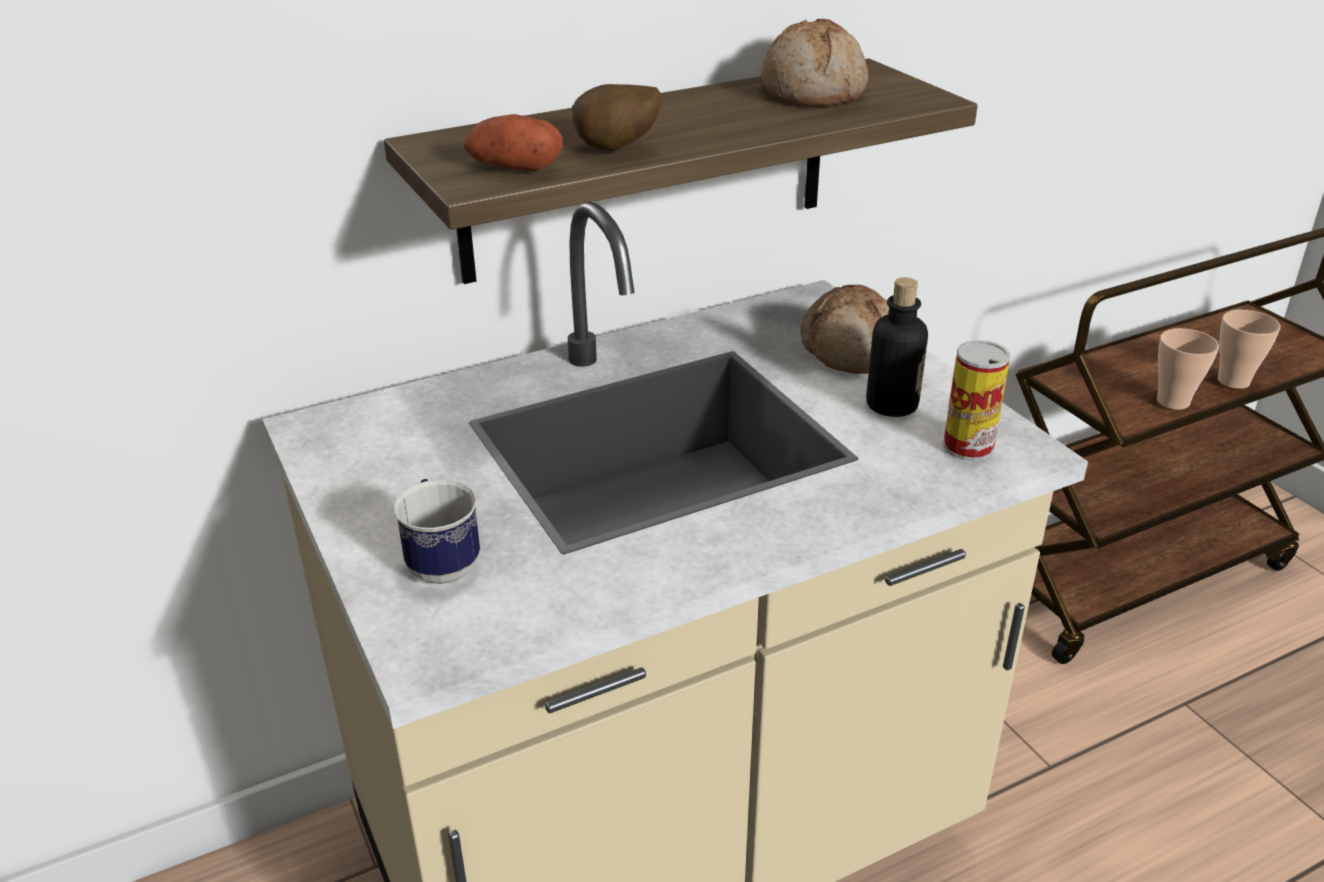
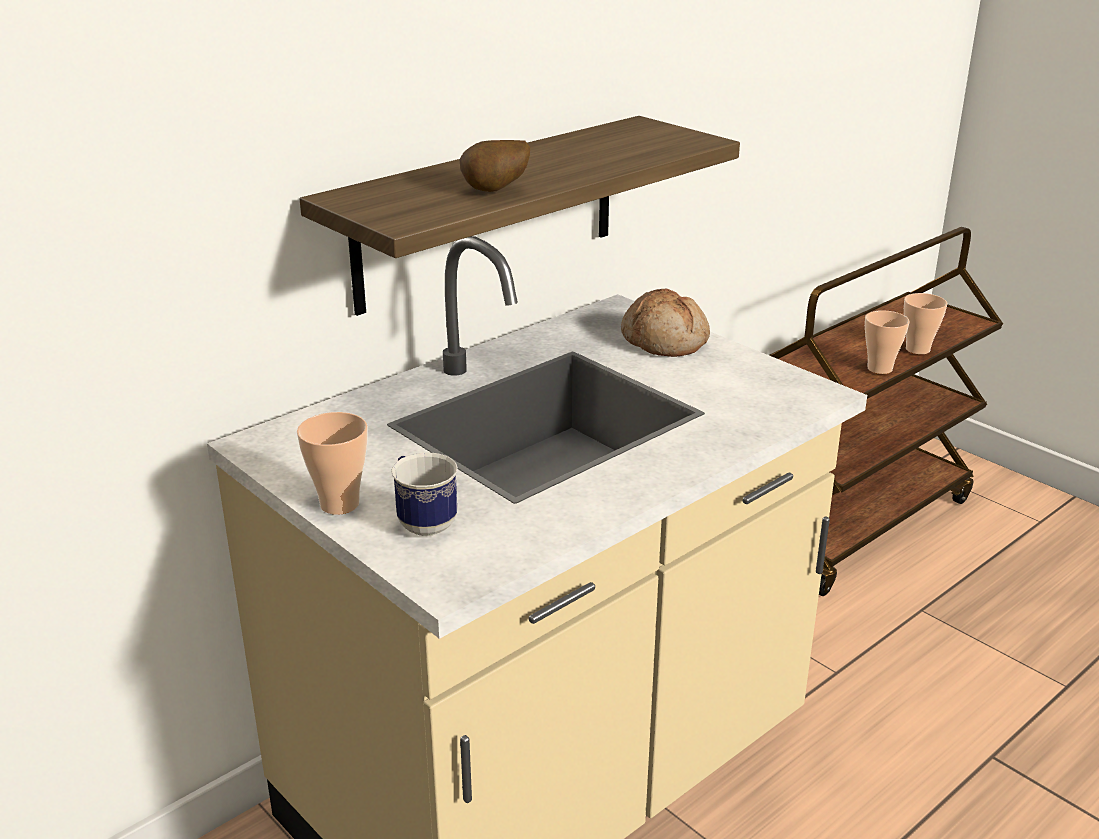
camera: 15 degrees left, 5 degrees down
potato [464,114,563,171] -> none
bread [761,19,868,106] -> none
bottle [866,277,928,417] -> none
can [943,340,1010,461] -> none
none -> cup [297,412,368,515]

